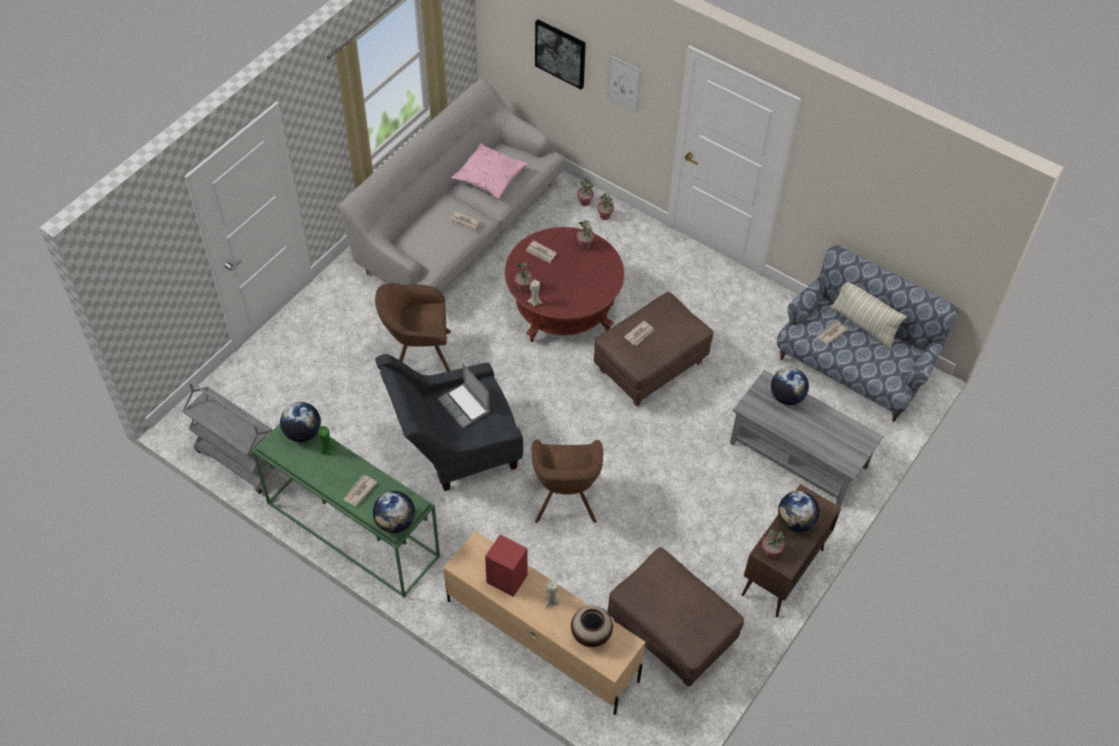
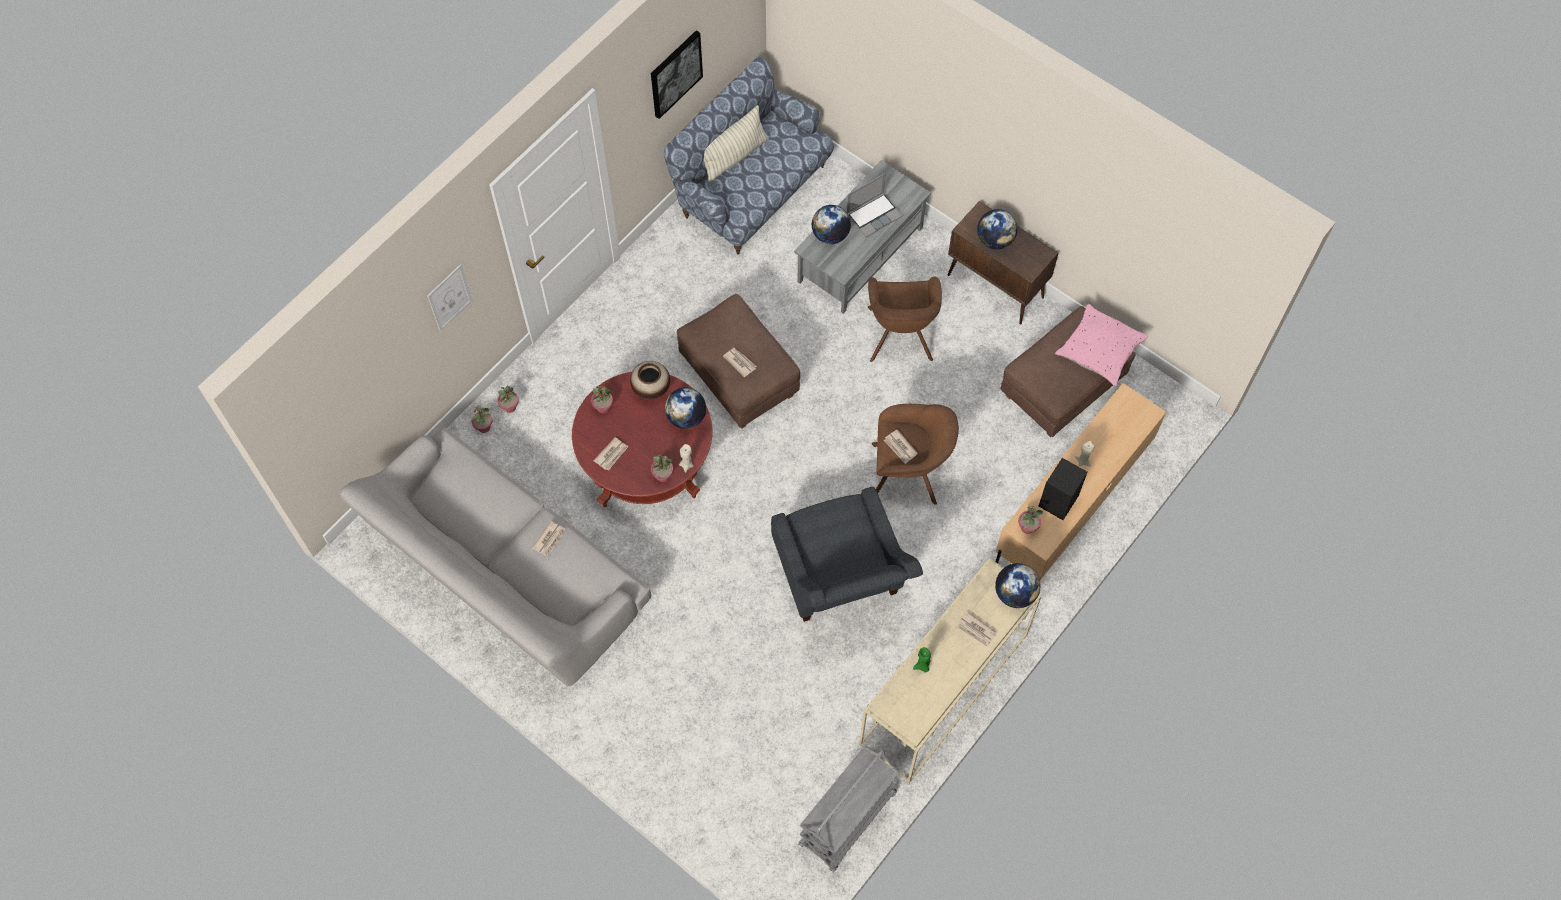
camera: 85 degrees left, 10 degrees up
green console table [252,424,440,598] -> beige console table [859,558,1042,783]
globe [280,402,321,442] -> globe moved to [665,388,706,429]
brown armchair [375,283,451,372] -> brown armchair moved to [868,277,942,362]
laptop [438,364,490,428] -> laptop moved to [847,173,903,237]
pink pillow [451,143,528,200] -> pink pillow moved to [1055,304,1148,386]
red speaker [485,534,528,597] -> black speaker [1039,458,1087,520]
picture [535,19,586,89] -> picture moved to [651,30,703,119]
vase [571,606,613,647] -> vase moved to [630,361,670,400]
potted plant [762,529,785,558] -> potted plant moved to [1018,506,1043,534]
newspaper [817,321,848,344] -> newspaper moved to [884,429,918,464]

